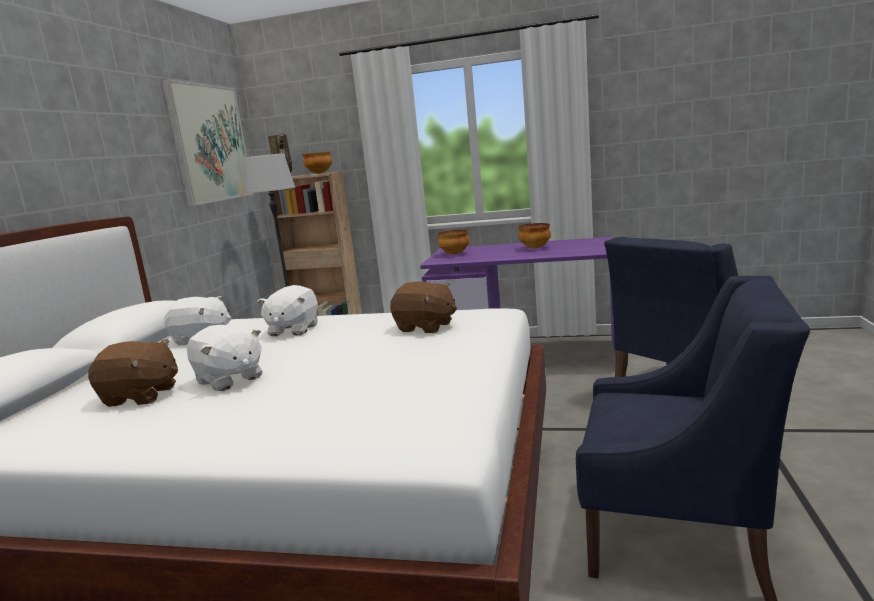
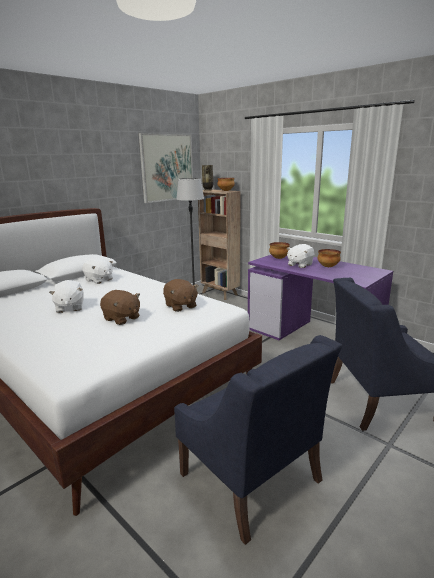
camera: 30 degrees right, 5 degrees up
brown plush toy [88,339,178,407] -> brown plush toy moved to [100,290,140,325]
white plush toy [257,285,318,336] -> white plush toy moved to [286,244,314,268]

